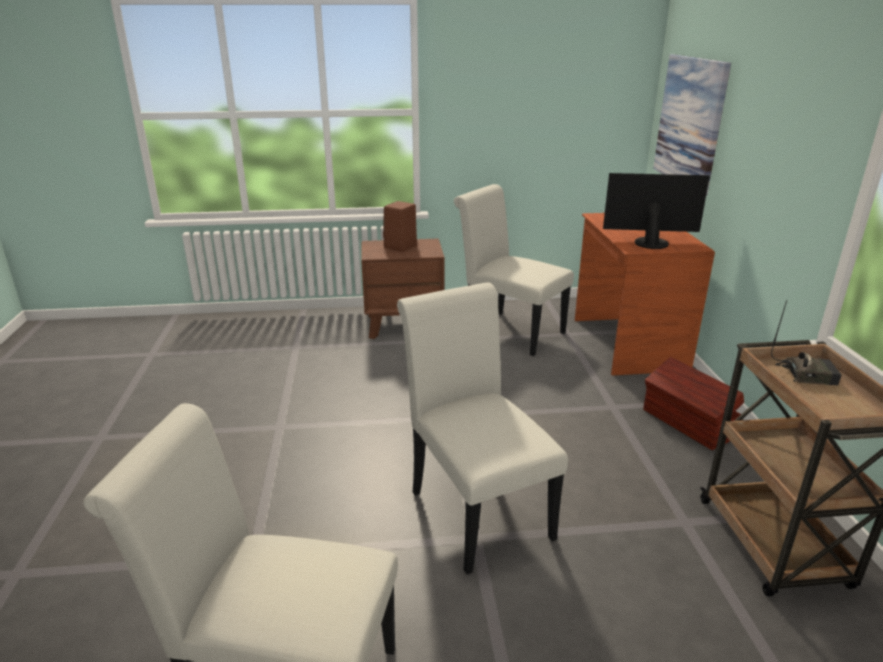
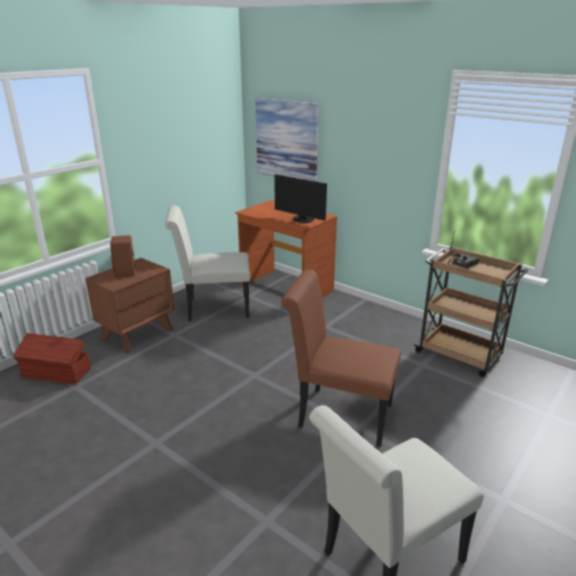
camera: 45 degrees left, 0 degrees up
white chair [397,283,568,574] -> brown chair [281,269,401,447]
monitor [603,173,710,249] -> monitor turned 105 degrees counterclockwise [274,174,327,223]
brown storage box [643,357,744,450] -> brown storage box moved to [13,333,91,385]

